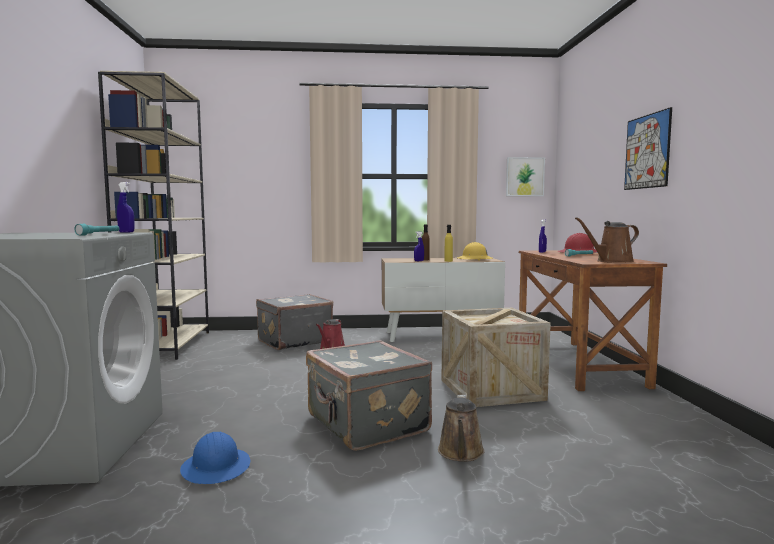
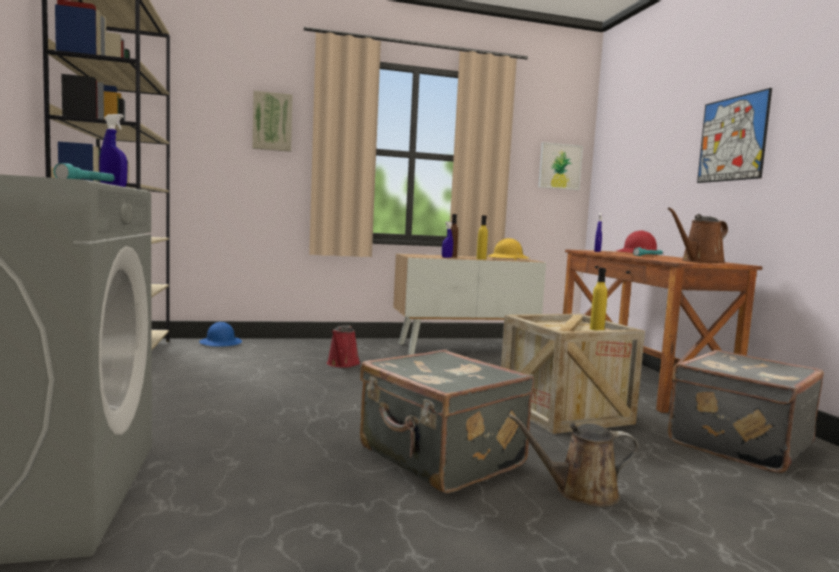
camera: 10 degrees left, 0 degrees up
blue hard hat [180,431,250,484] -> blue hard hat moved to [199,322,242,346]
grey suitcase [256,294,333,350] -> grey suitcase moved to [668,350,824,473]
brown watering can [438,395,485,462] -> brown watering can turned 90 degrees clockwise [508,414,639,507]
none -> picture [253,91,293,152]
none -> yellow bottle [590,268,607,330]

